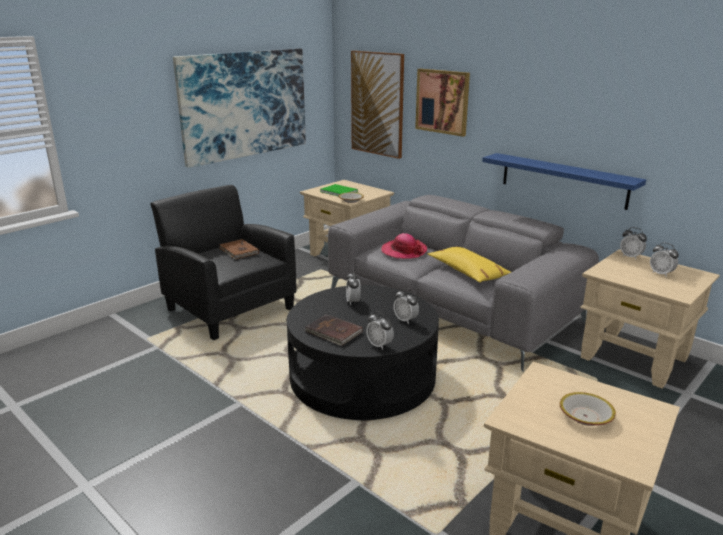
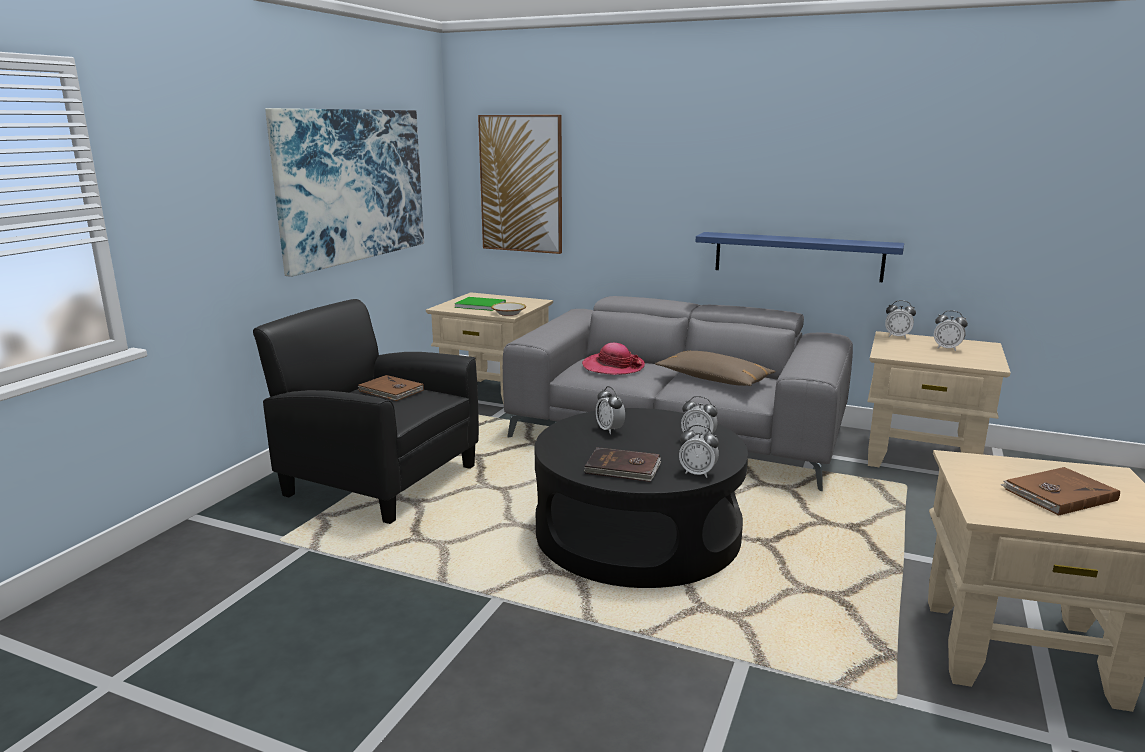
camera: 20 degrees left, 5 degrees down
picture [415,69,470,137] -> none
yellow pillow [428,247,511,283] -> brown pillow [655,351,776,386]
bowl [560,392,616,426] -> brown book [1000,467,1120,516]

